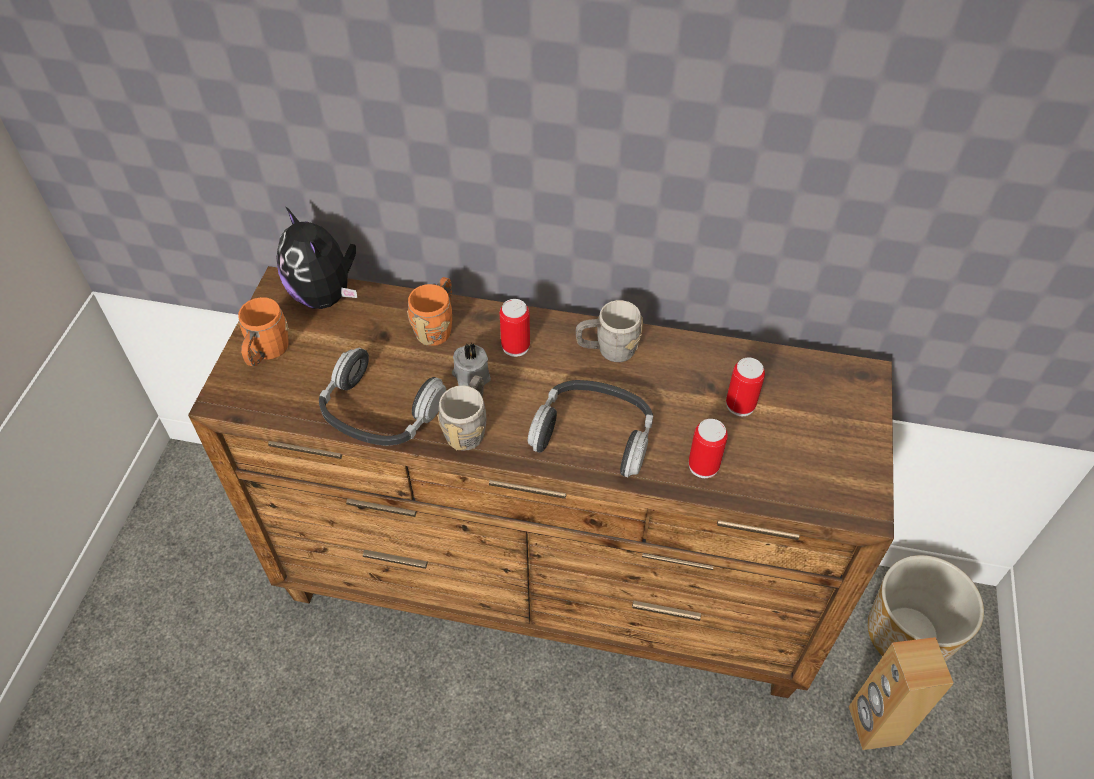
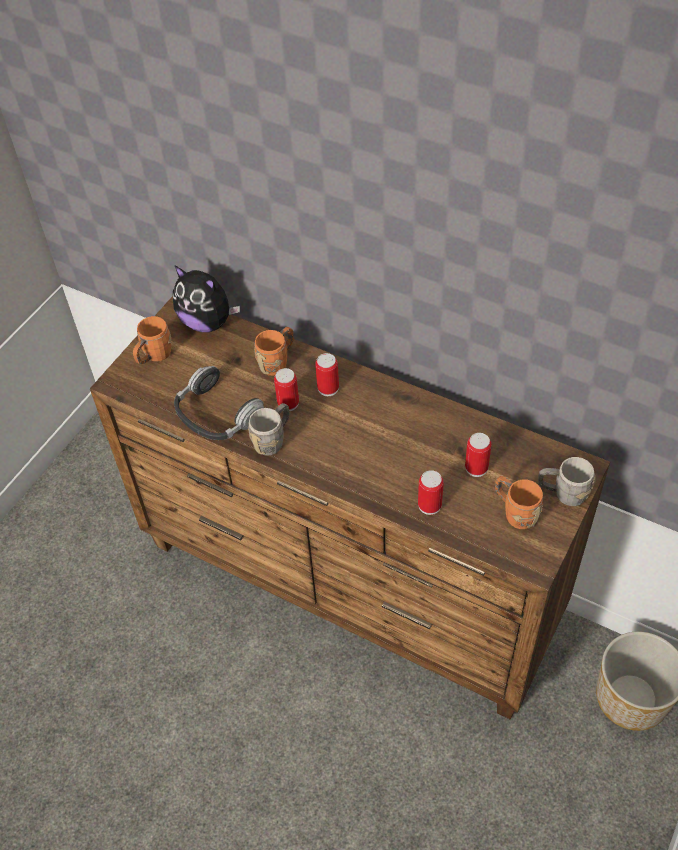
camera: 20 degrees right, 0 degrees up
plush toy [276,206,357,309] -> plush toy turned 45 degrees counterclockwise [173,265,240,332]
grey candle [452,342,491,386] -> can [274,368,299,411]
headphones [528,380,653,478] -> none
grey mug [576,300,643,362] -> grey mug moved to [538,457,596,506]
brown speaker [849,637,954,750] -> none
none -> orange mug [495,476,543,529]

